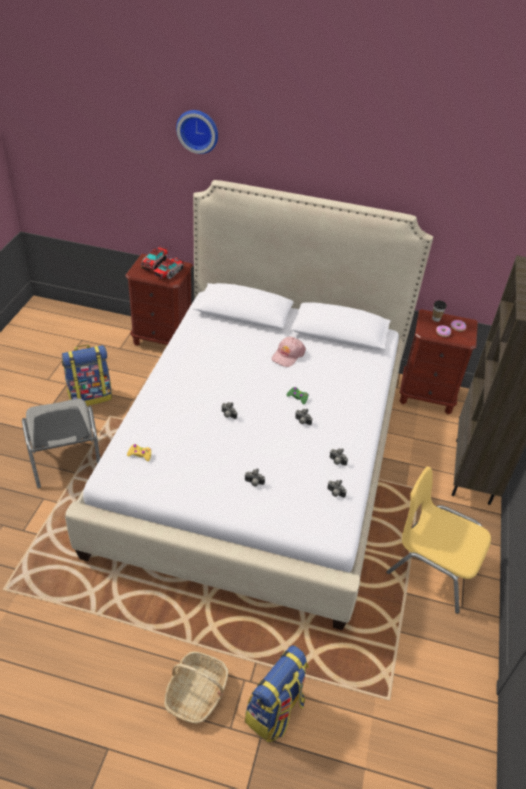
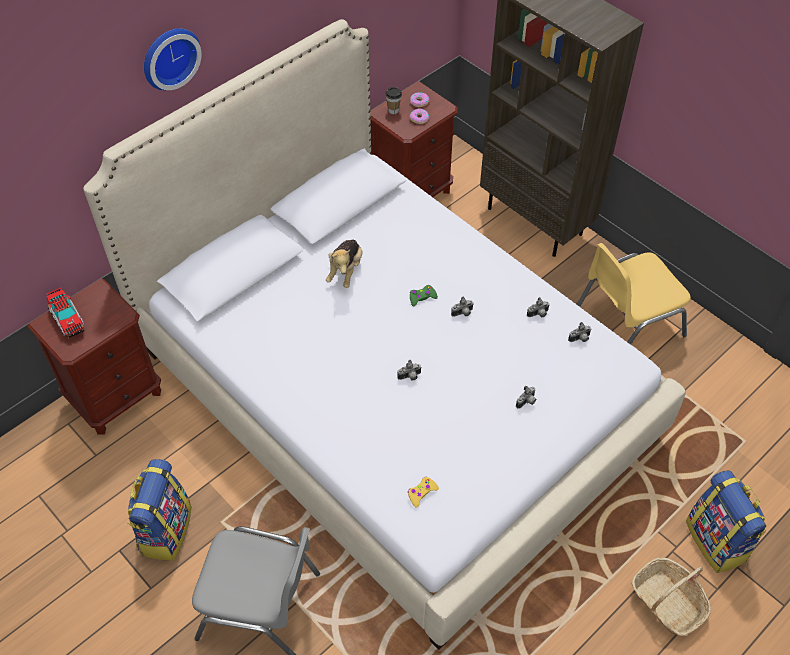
camera: 55 degrees left, 10 degrees up
toy truck [153,258,184,279] -> none
wall clock [176,110,218,154] -> wall clock moved to [144,28,202,90]
pink cap [272,337,306,367] -> plush toy [326,239,363,288]

